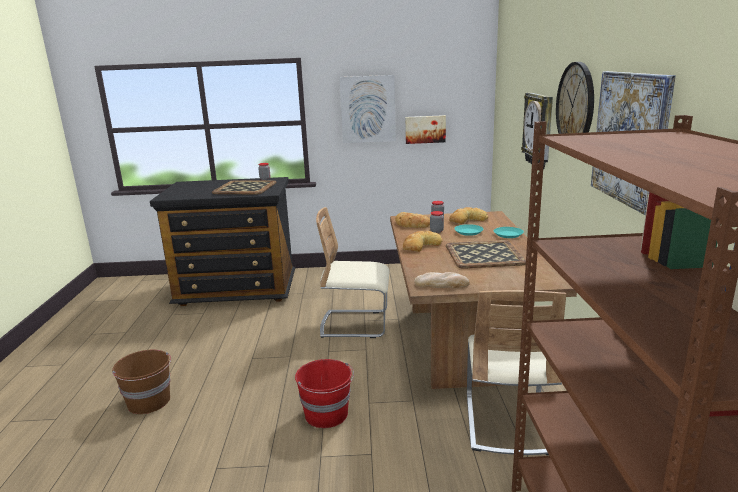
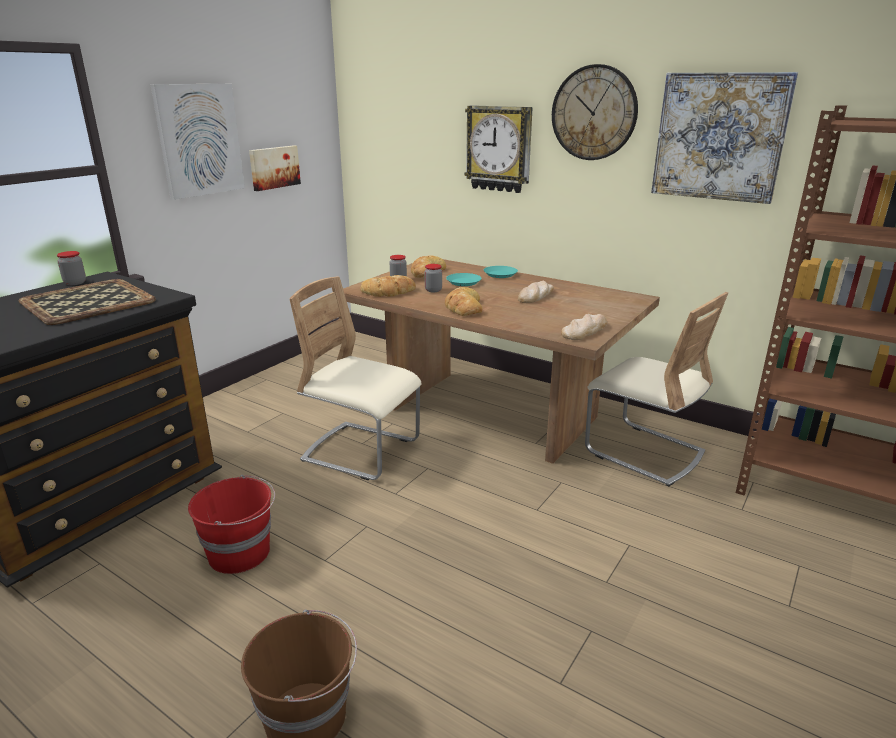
camera: 55 degrees left, 5 degrees up
red bucket [295,359,354,428] -> red bucket moved to [188,475,275,574]
beige chair [316,207,390,338] -> beige chair turned 75 degrees clockwise [289,276,422,480]
tray [446,240,526,269] -> bread [518,281,554,303]

